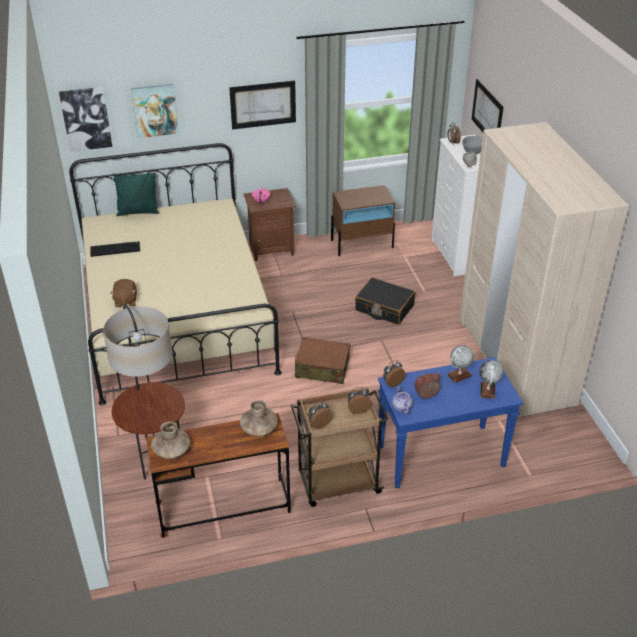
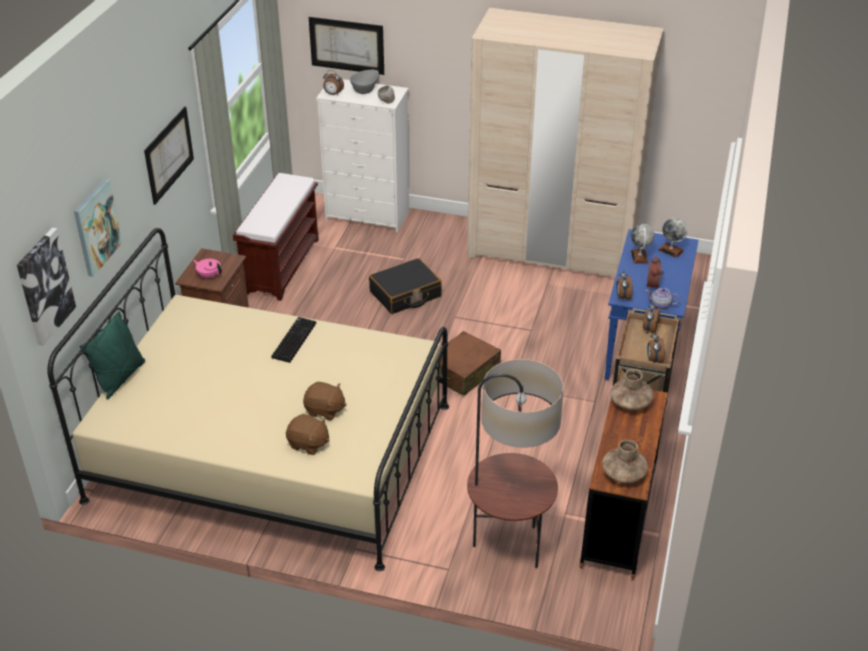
camera: 60 degrees left, 0 degrees up
keyboard [90,241,140,257] -> keyboard moved to [271,317,316,363]
brown nightstand [331,185,395,256] -> brown bench [233,173,319,301]
none -> brown plush toy [303,382,347,420]

